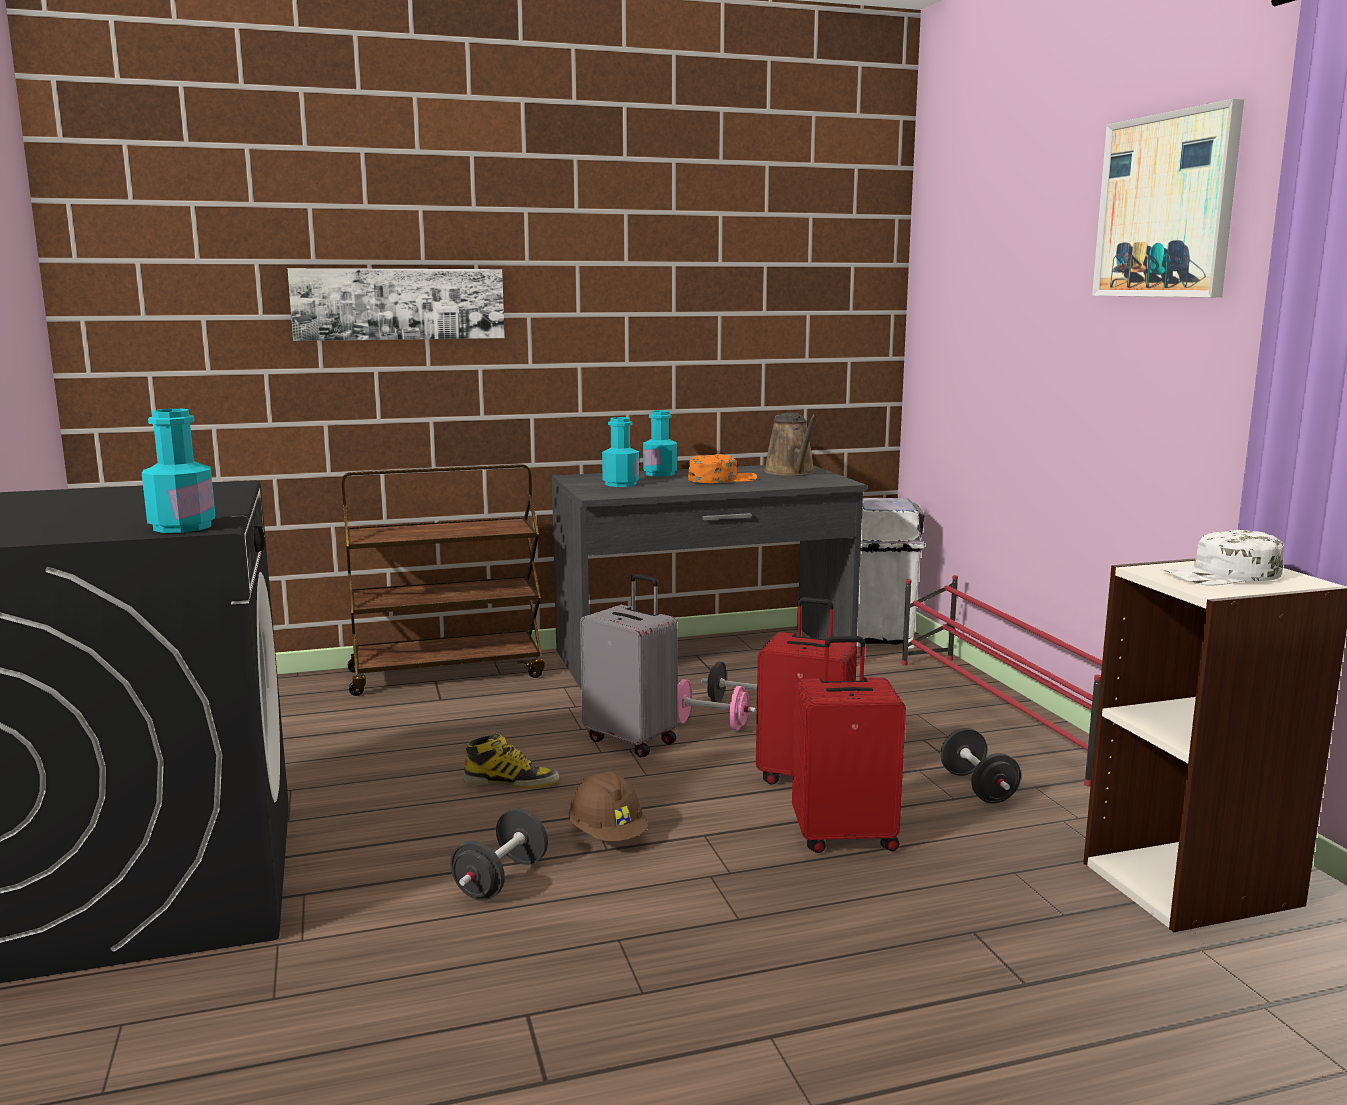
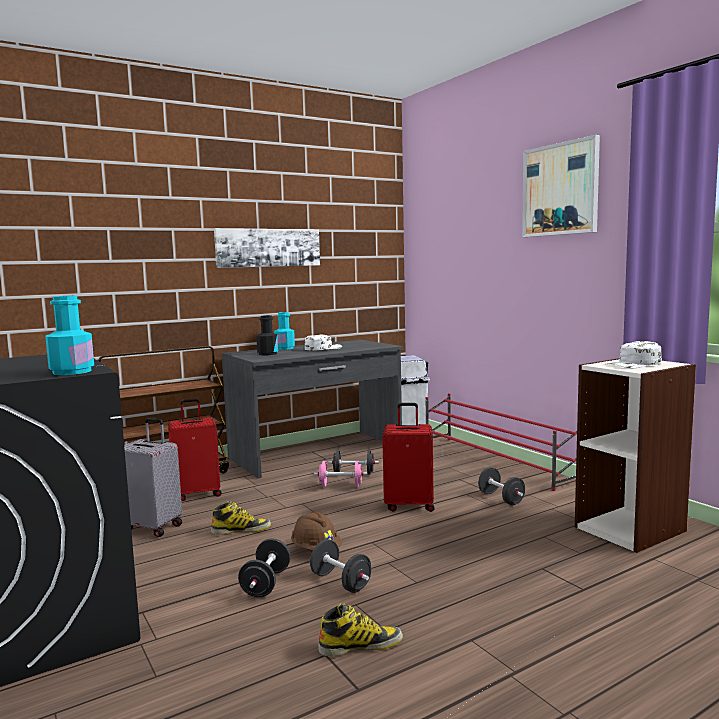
camera: 15 degrees left, 5 degrees down
picture [288,268,505,341] -> picture moved to [214,228,320,268]
grey suitcase [580,573,677,757] -> grey suitcase moved to [124,418,182,537]
turquoise bottle [602,417,639,487] -> black bottle [256,315,278,355]
orange cap [688,454,757,483] -> white cap [304,335,342,350]
brown watering can [764,413,818,476] -> none
red suitcase [792,636,906,853] -> red suitcase moved to [168,398,222,501]
none -> black dumbbell [310,539,372,593]
none -> boot [318,603,403,656]

